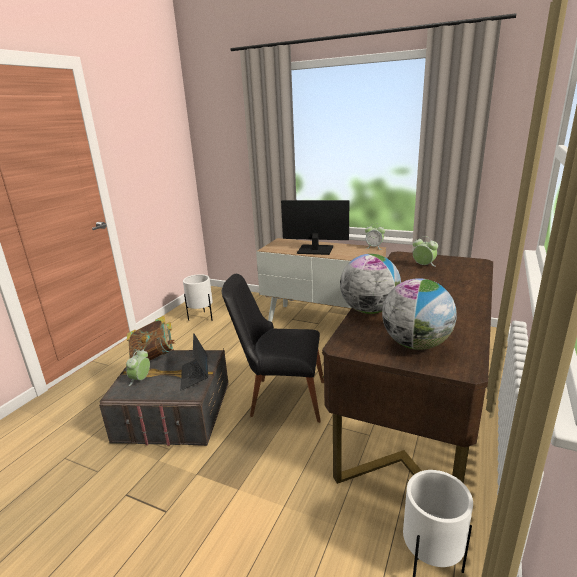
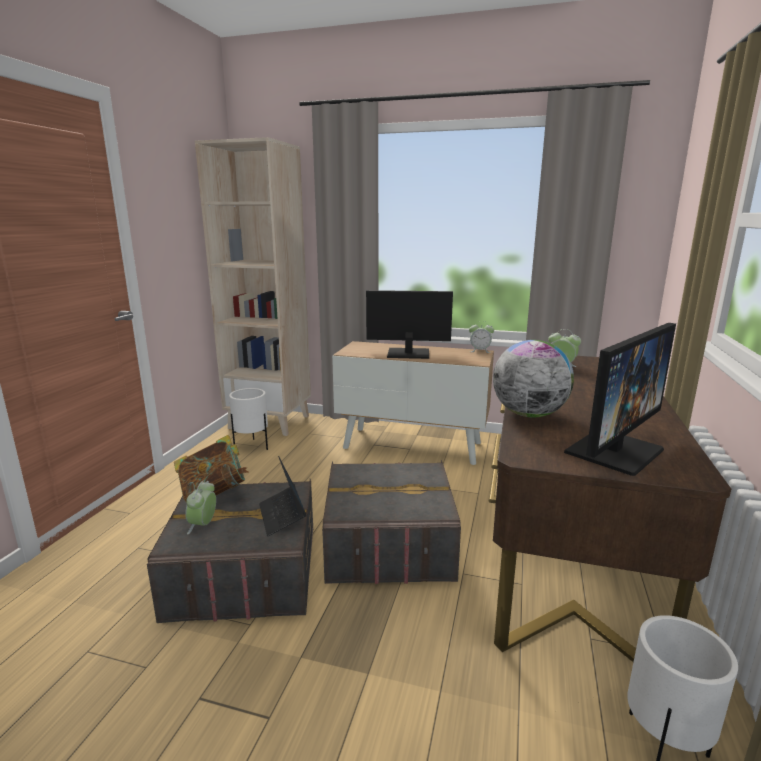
camera: 10 degrees left, 5 degrees down
black chair [222,274,324,423] -> grey storage box [322,460,461,584]
globe [382,278,457,350] -> monitor [564,323,676,476]
none -> beige bookcase [195,137,311,436]

